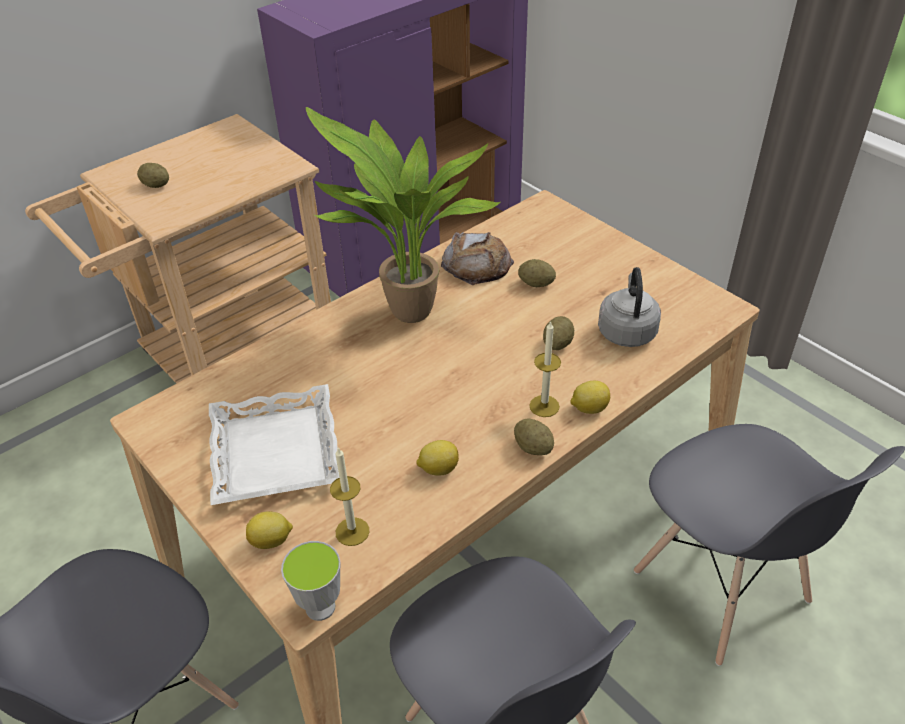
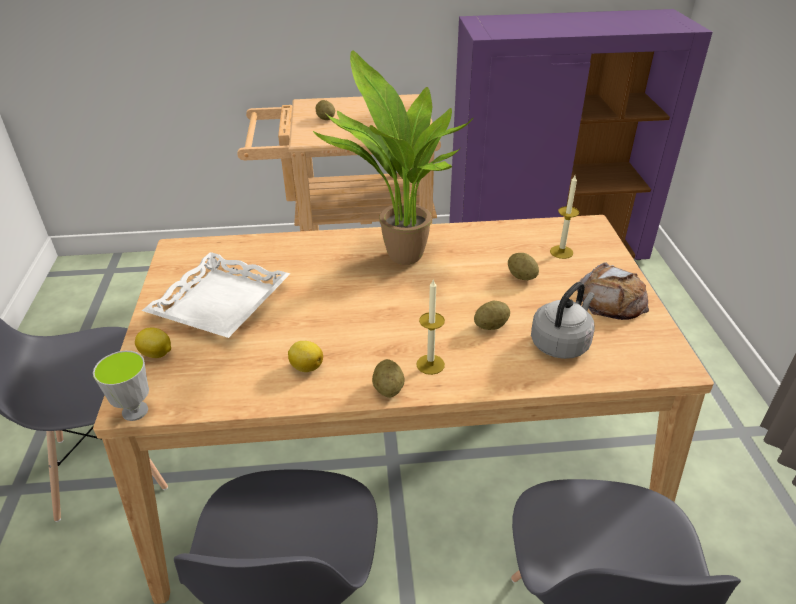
camera: 35 degrees right, 5 degrees down
candle [330,447,369,546] -> candle moved to [550,175,579,259]
bread [441,232,514,285] -> bread moved to [577,262,649,320]
lemon [571,381,610,414] -> none

